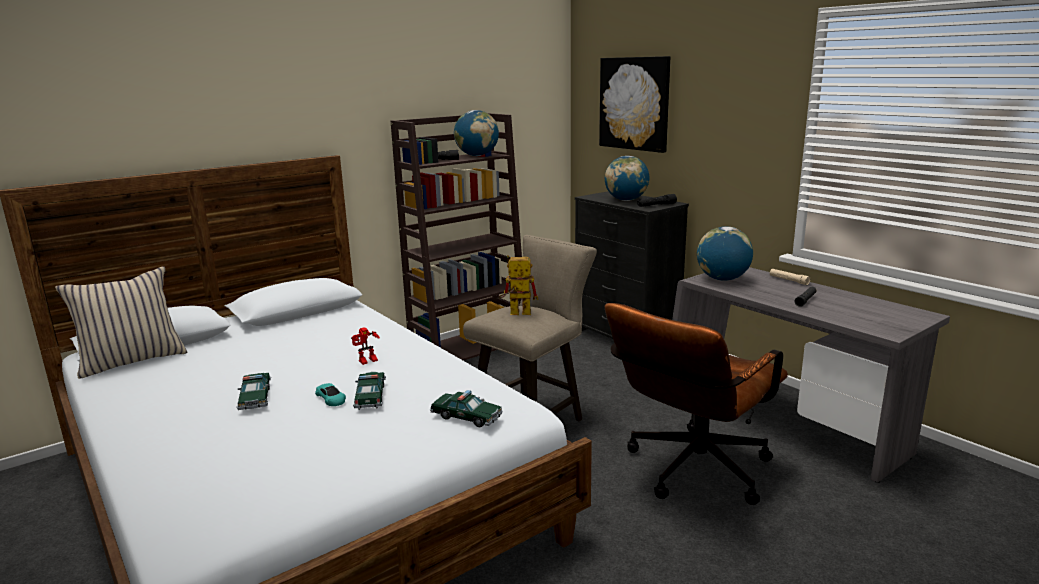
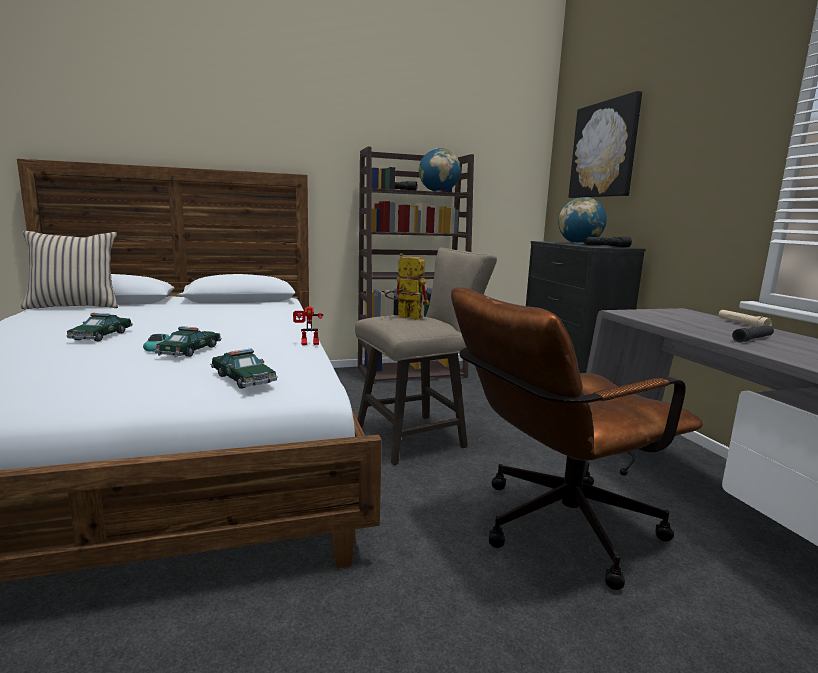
camera: 20 degrees right, 5 degrees down
toy robot [351,327,380,365] -> toy robot moved to [293,307,323,345]
globe [697,226,753,281] -> none

